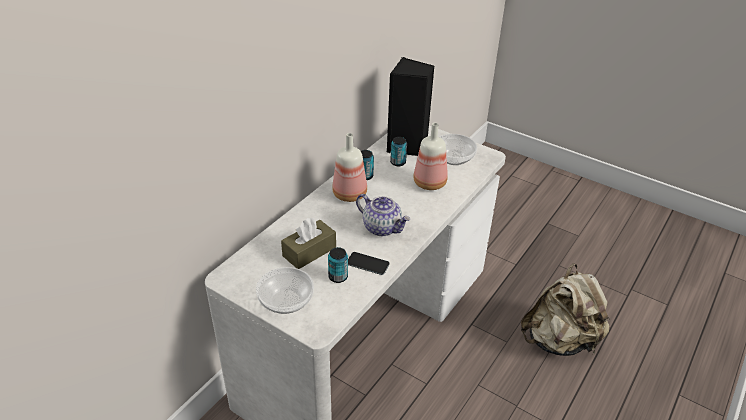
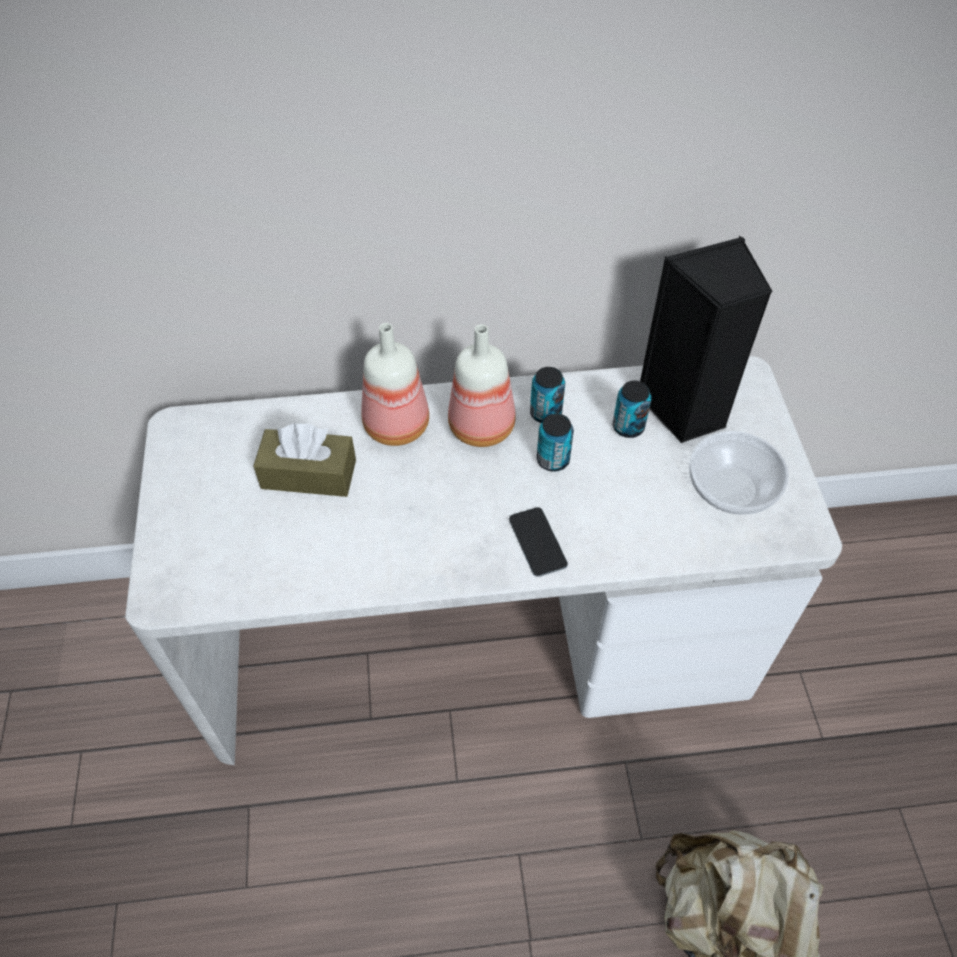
camera: 50 degrees right, 15 degrees up
bowl [256,267,314,314] -> none
can [328,247,348,283] -> can moved to [537,414,574,472]
phone [348,252,390,275] -> phone moved to [509,507,568,577]
teapot [356,194,410,236] -> none
bottle [413,123,448,190] -> bottle moved to [361,323,429,446]

